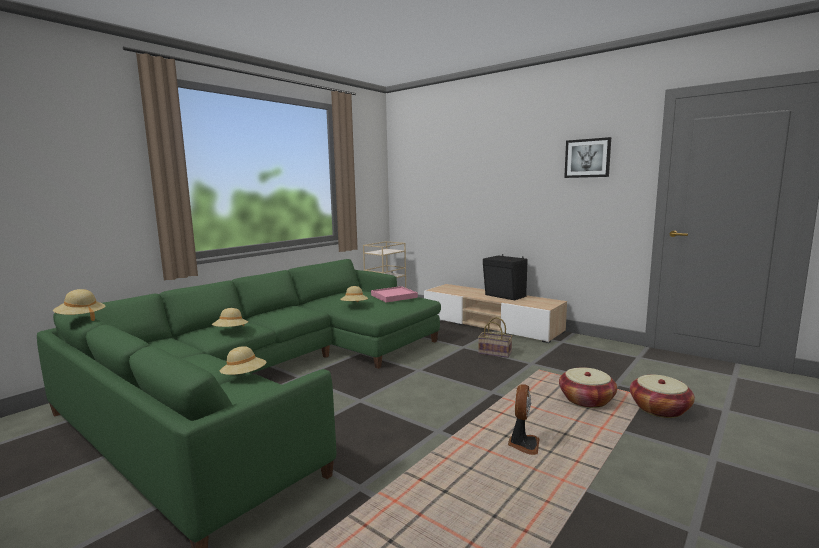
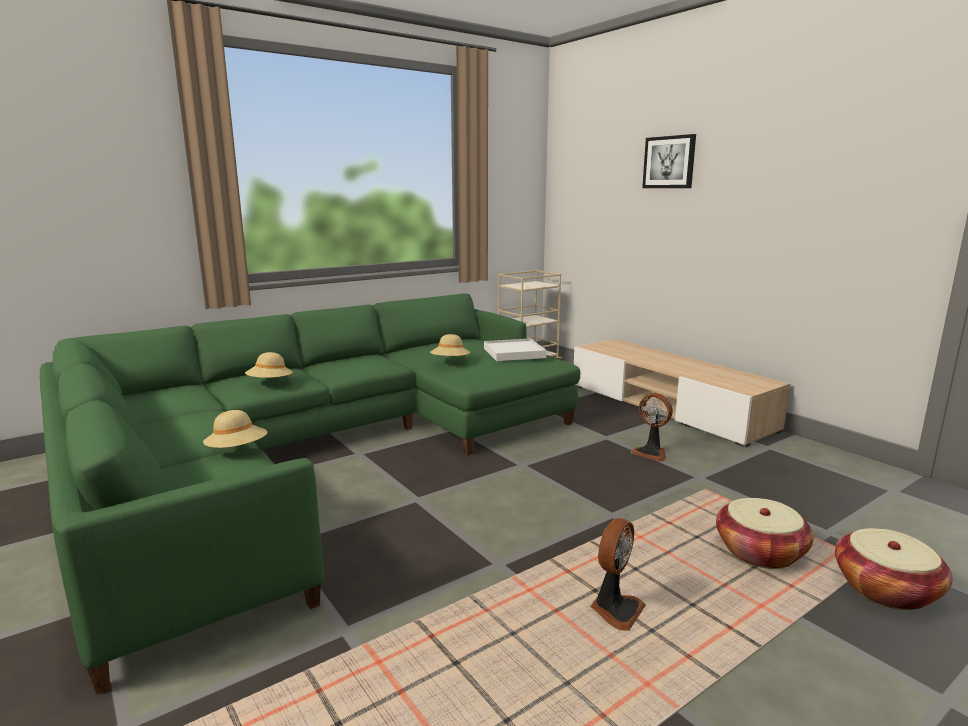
camera: 15 degrees right, 5 degrees up
beige hat [53,289,106,321] -> none
pink tray [371,286,418,302] -> white tray [484,338,547,361]
basket [478,317,513,358] -> fan [631,393,673,461]
black speaker [483,254,528,300] -> none
picture [564,137,611,178] -> picture moved to [642,134,696,188]

